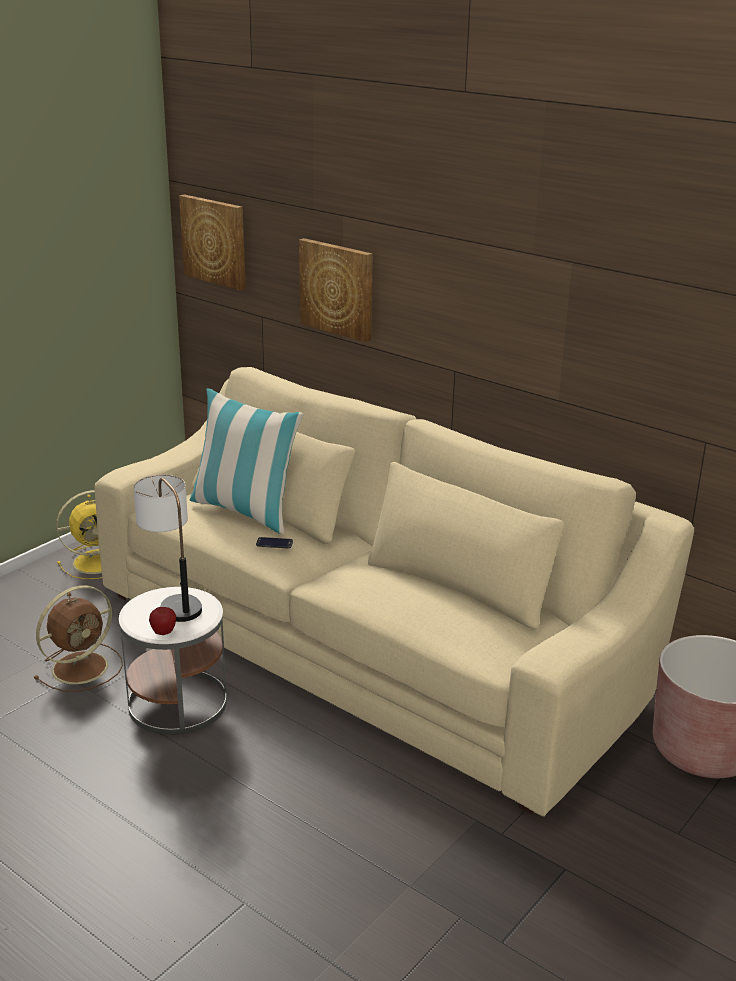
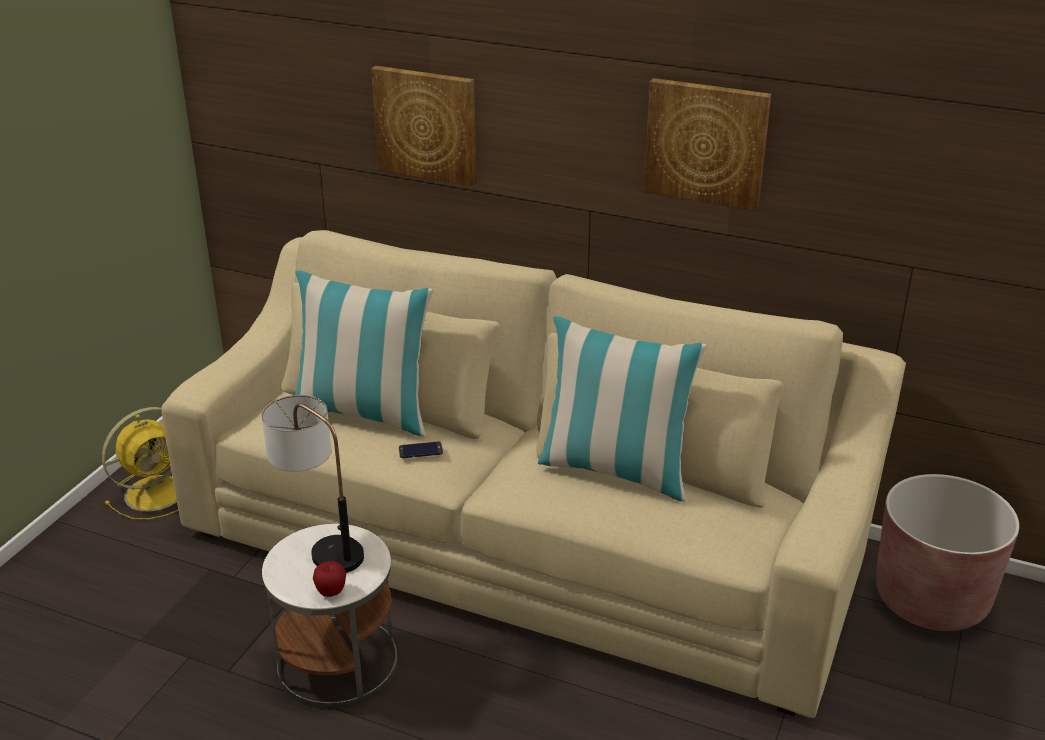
camera: 15 degrees left, 5 degrees up
brown fan [34,585,123,692] -> none
picture [179,194,246,290] -> picture moved to [644,78,771,211]
none -> pillow [538,316,707,502]

